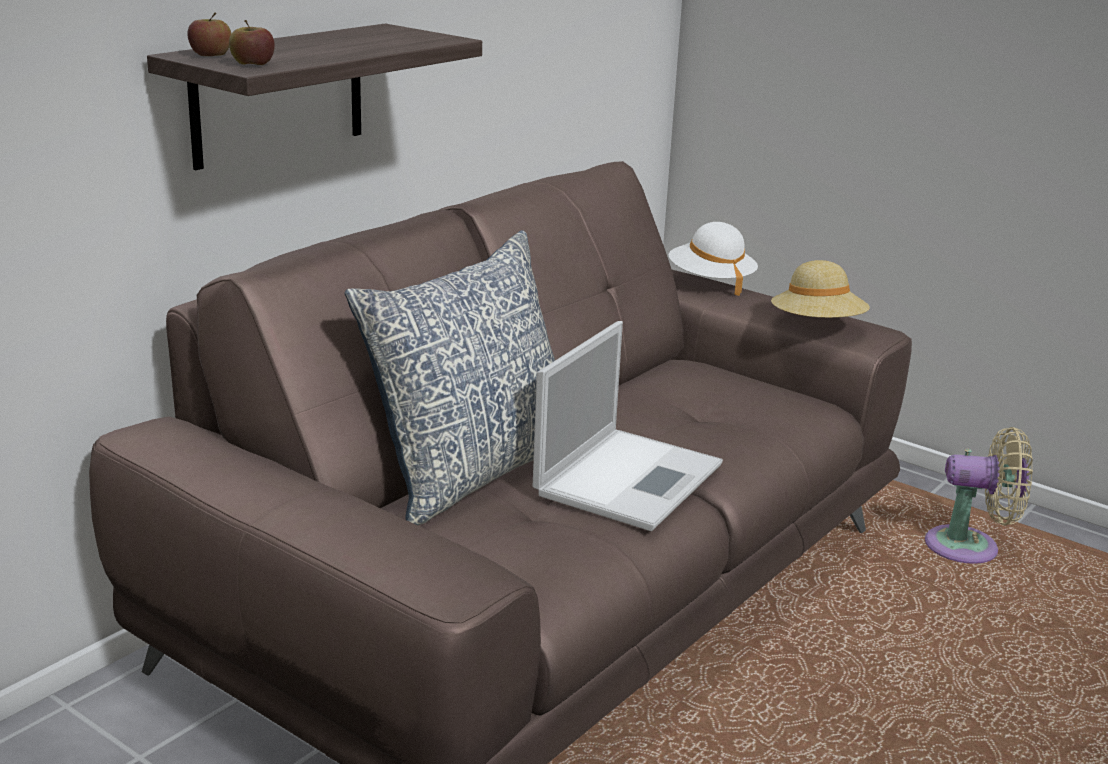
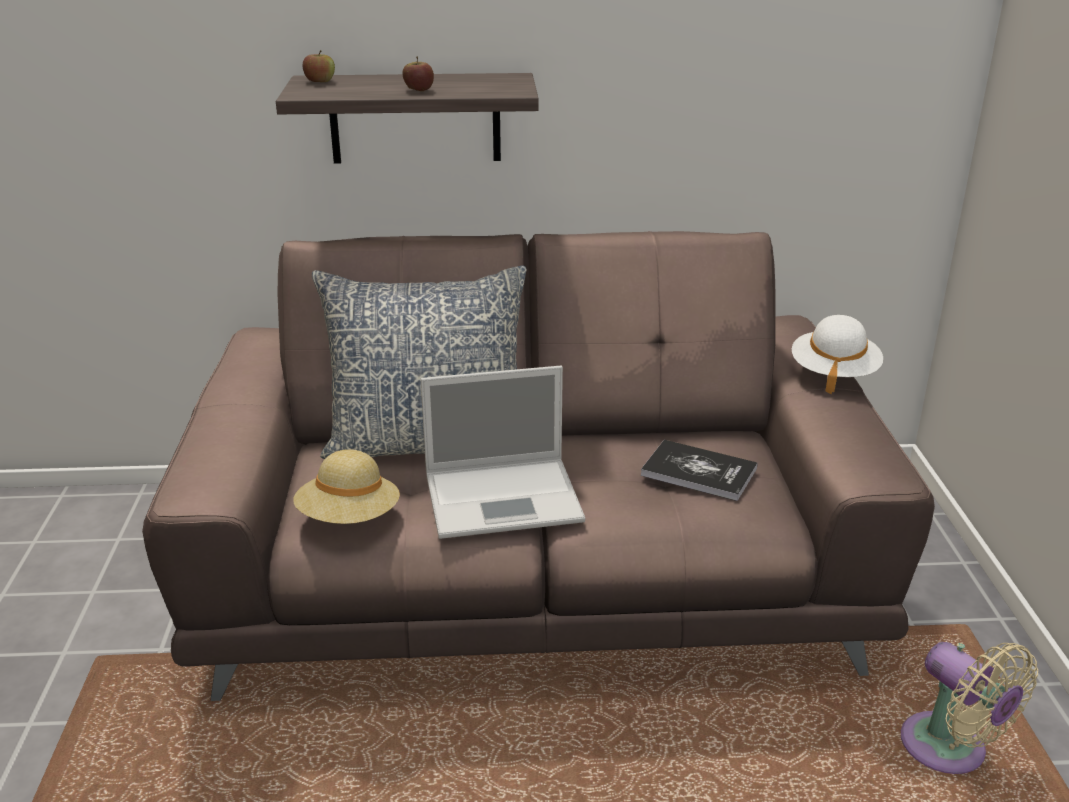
camera: 50 degrees right, 5 degrees up
apple [229,20,275,65] -> apple moved to [402,56,434,91]
beige hat [771,260,870,318] -> beige hat moved to [293,449,400,524]
none -> book [641,440,758,501]

